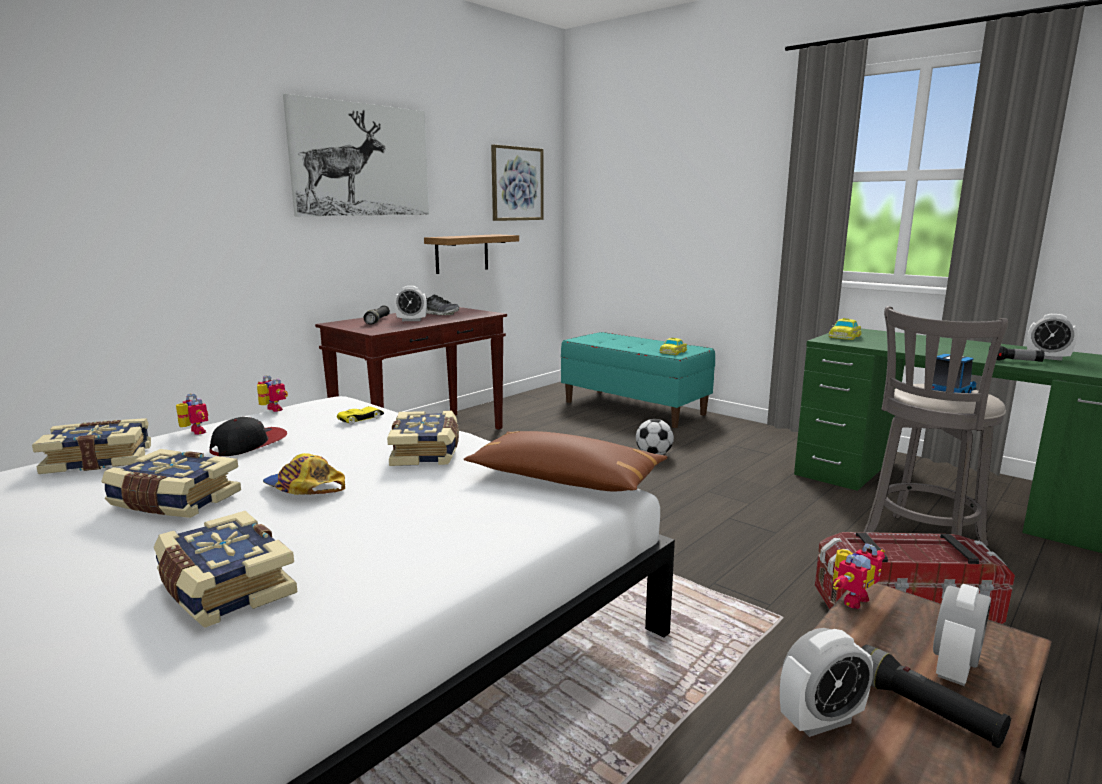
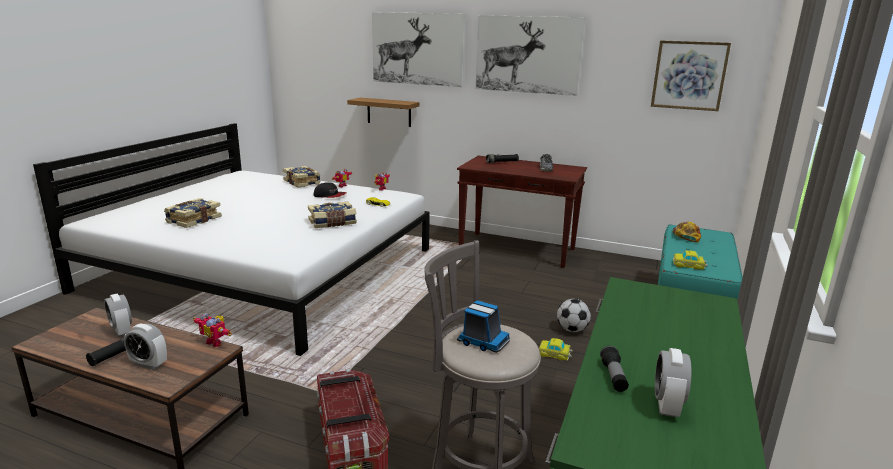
camera: 70 degrees right, 5 degrees up
book [101,449,241,518] -> none
cap [263,453,345,495] -> cap moved to [673,222,701,242]
alarm clock [394,286,427,321] -> none
shelf [424,234,519,274] -> shelf moved to [347,98,420,127]
brown pillow [463,431,667,492] -> none
toy car [829,318,861,340] -> toy car moved to [539,338,573,361]
none -> picture [372,12,466,87]

